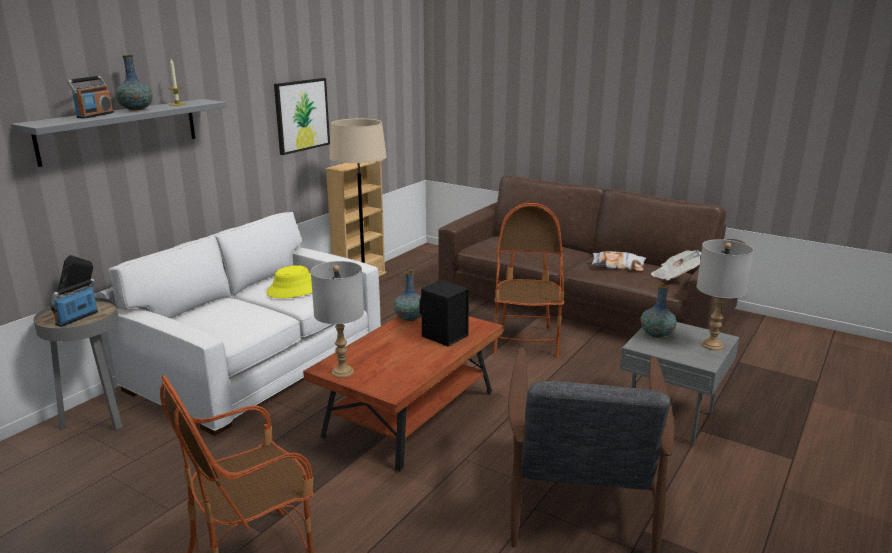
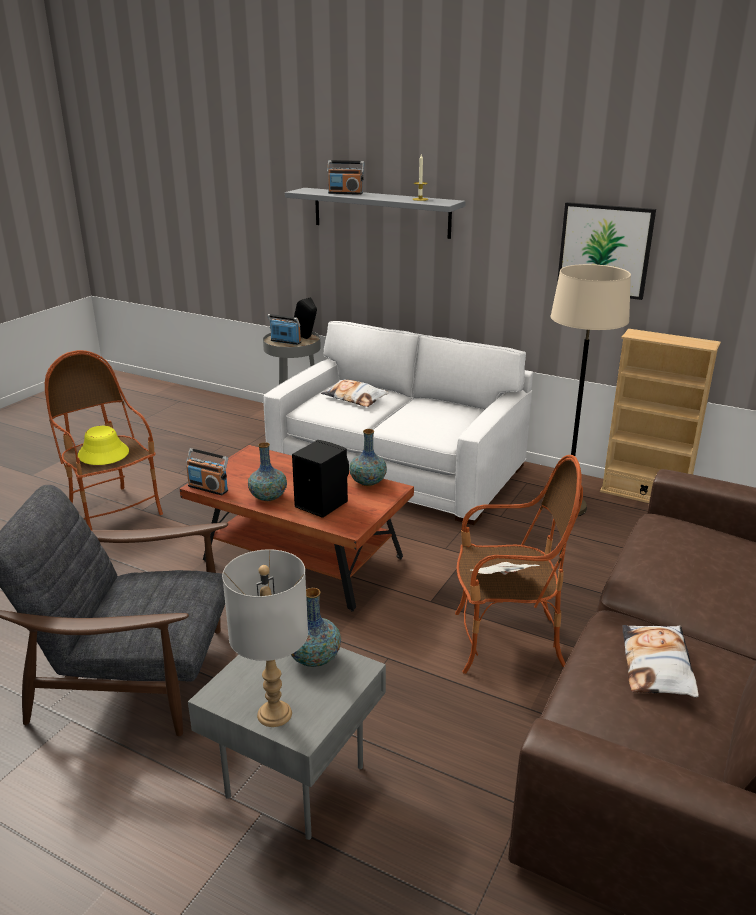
camera: 85 degrees right, 5 degrees up
vase [116,55,153,111] -> vase moved to [248,442,287,501]
yellow hat [266,265,312,298] -> yellow hat moved to [78,426,129,465]
grey table lamp [311,261,364,378] -> none
newspaper [651,250,701,281] -> newspaper moved to [471,562,539,575]
none -> radio [186,448,228,495]
none -> pillow [321,380,389,407]

